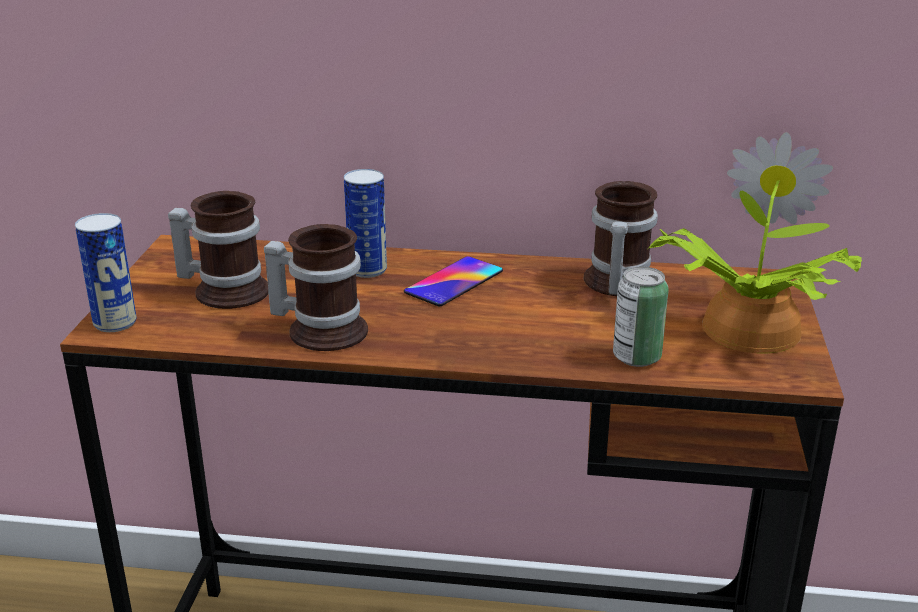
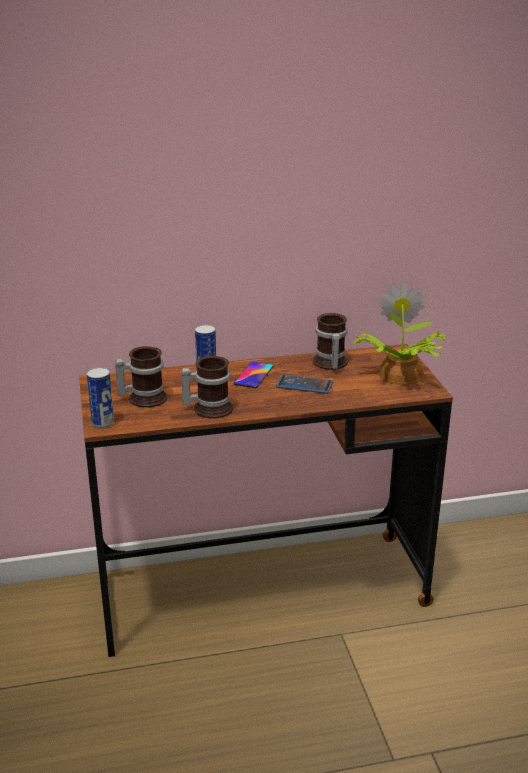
camera: 20 degrees left, 0 degrees up
can [613,266,669,367] -> none
none -> phone [276,375,333,394]

